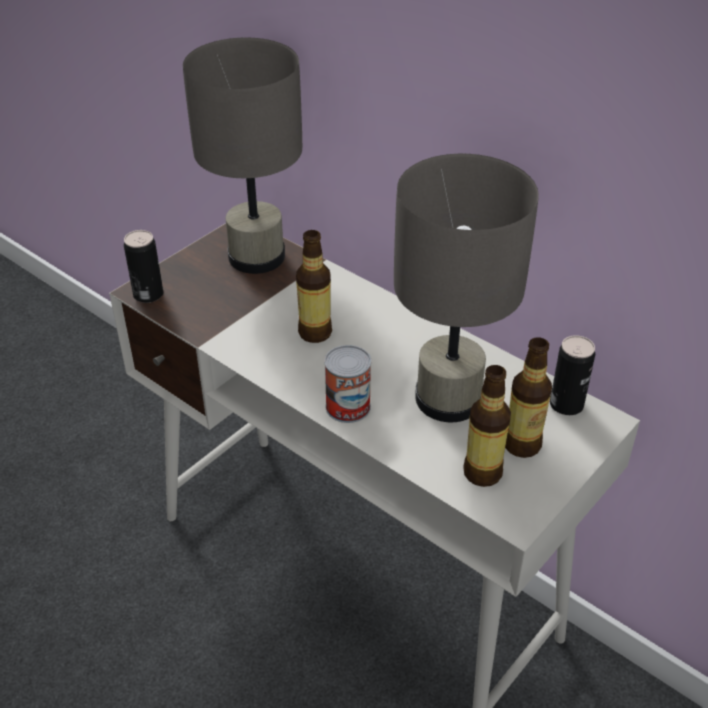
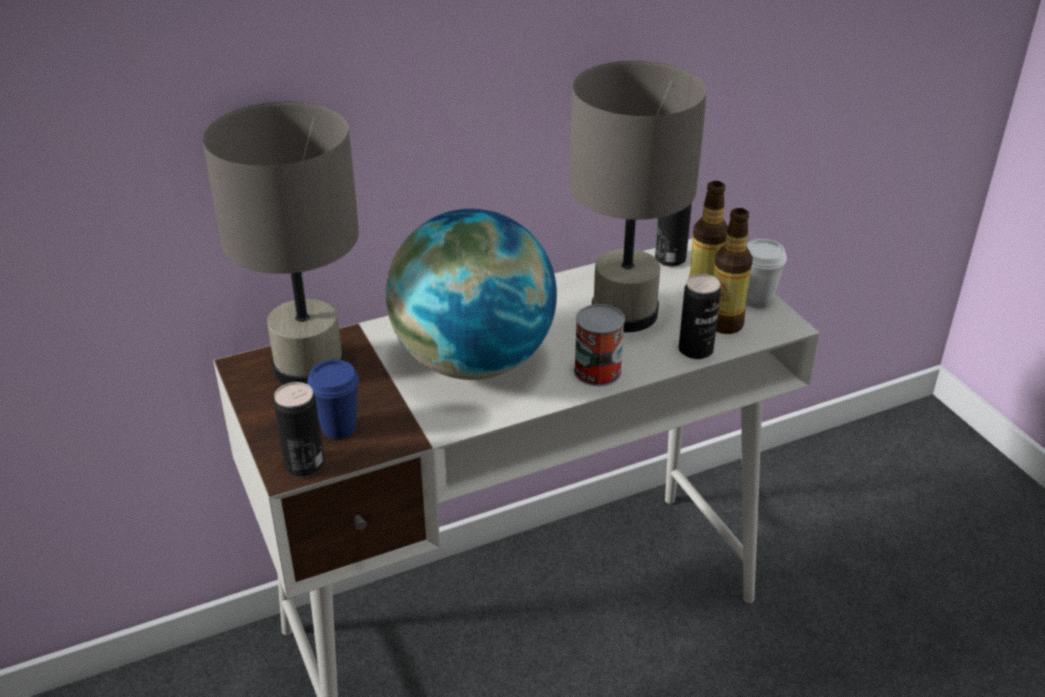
camera: 65 degrees left, 5 degrees down
bottle [296,230,332,343] -> globe [386,209,557,380]
none -> blue cup [307,359,359,439]
none -> can [679,274,721,359]
none -> white cup [745,239,787,309]

